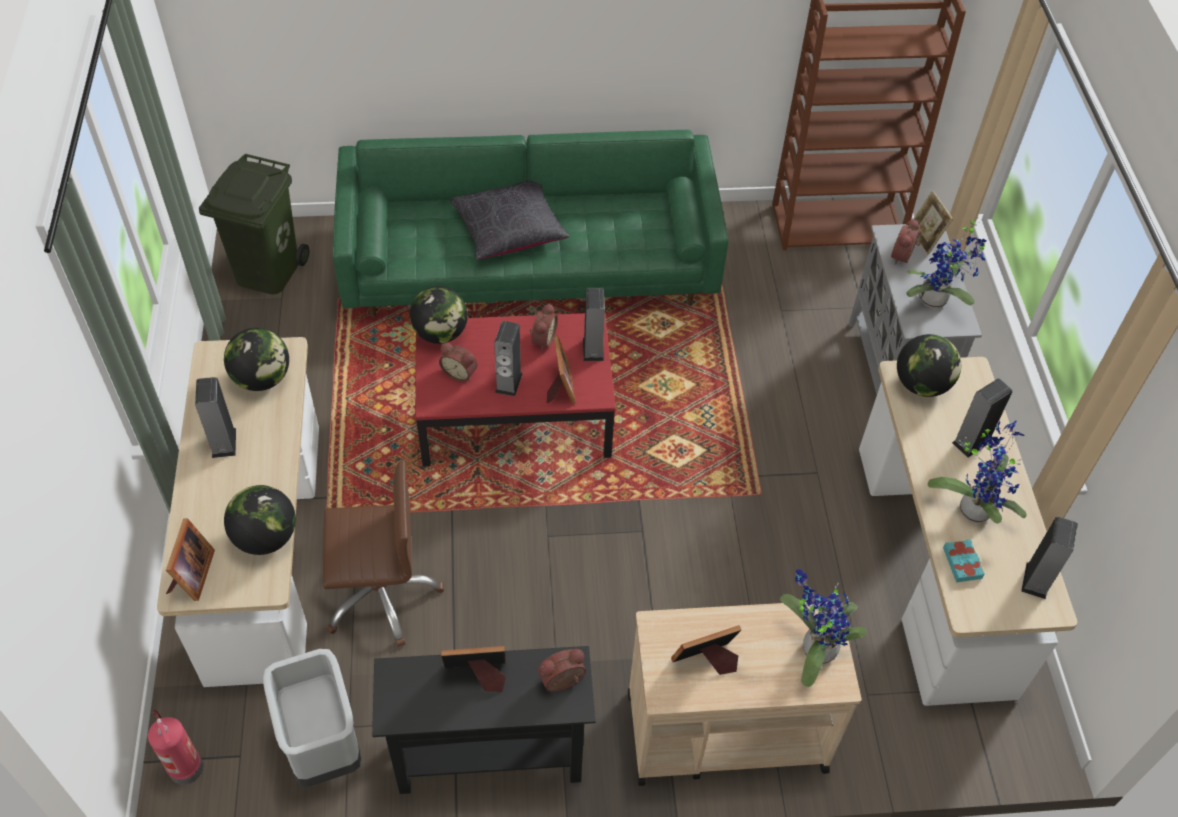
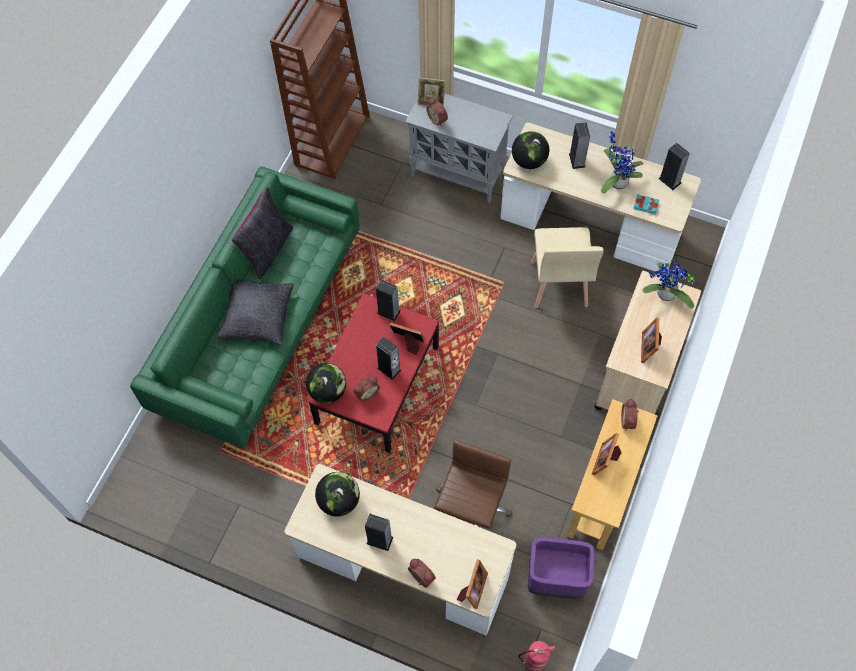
camera: 60 degrees left, 10 degrees up
picture frame [166,518,215,601] -> picture frame turned 75 degrees clockwise [457,560,488,609]
green trash can [199,153,309,295] -> none
globe [224,485,296,555] -> none
grey trash can [263,649,361,787] -> purple trash can [528,537,595,599]
black console table [372,646,596,794] -> beige console table [567,399,658,550]
alarm clock [530,303,558,351] -> alarm clock moved to [408,559,436,588]
potted plant [906,217,986,308] -> none
none -> black pillow [232,187,293,280]
none -> beige chair [531,227,604,308]

